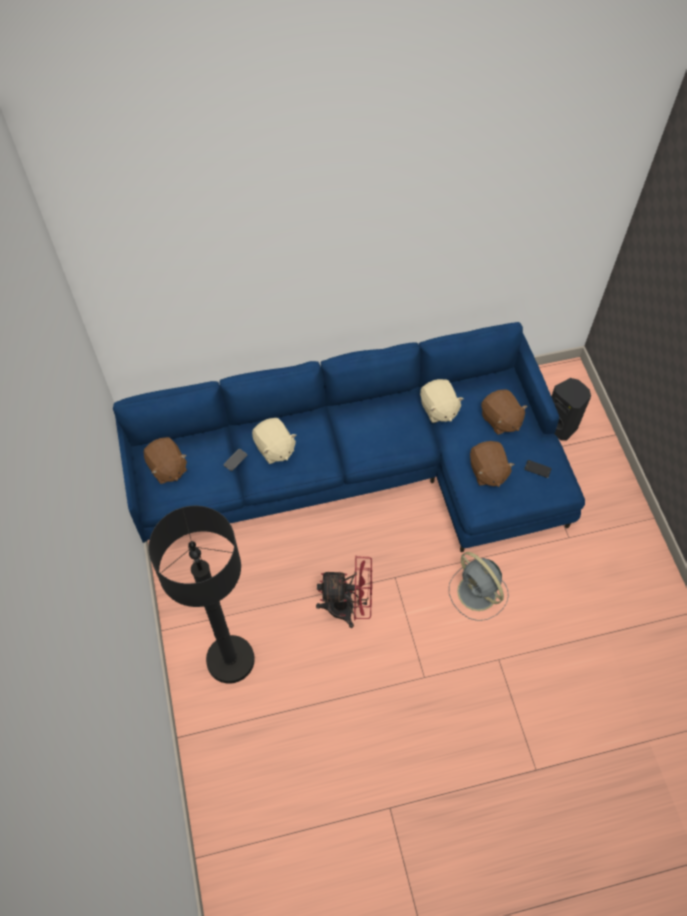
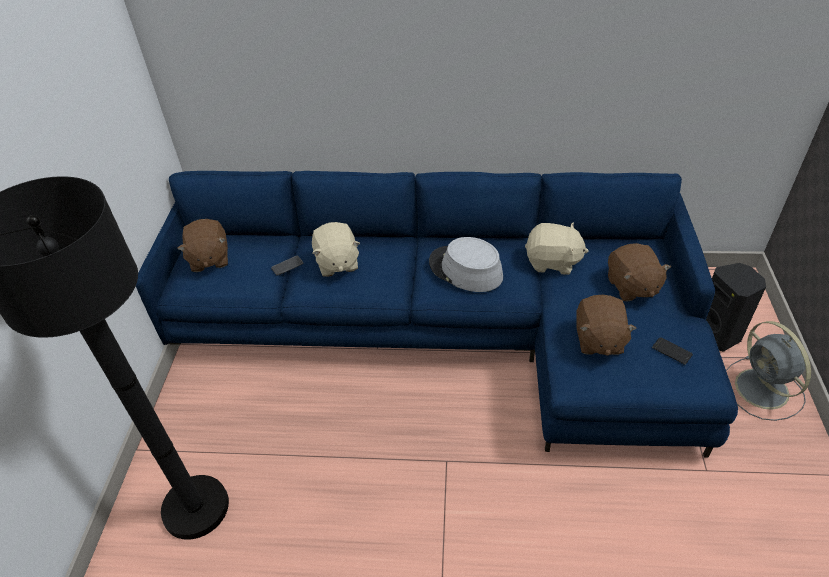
camera: 20 degrees right, 15 degrees down
red fan [316,555,372,628] -> none
beige plush toy [420,379,464,423] -> beige plush toy turned 75 degrees counterclockwise [525,222,588,275]
grey fan [449,552,509,621] -> grey fan moved to [726,321,811,421]
none -> grey hat [429,237,503,292]

